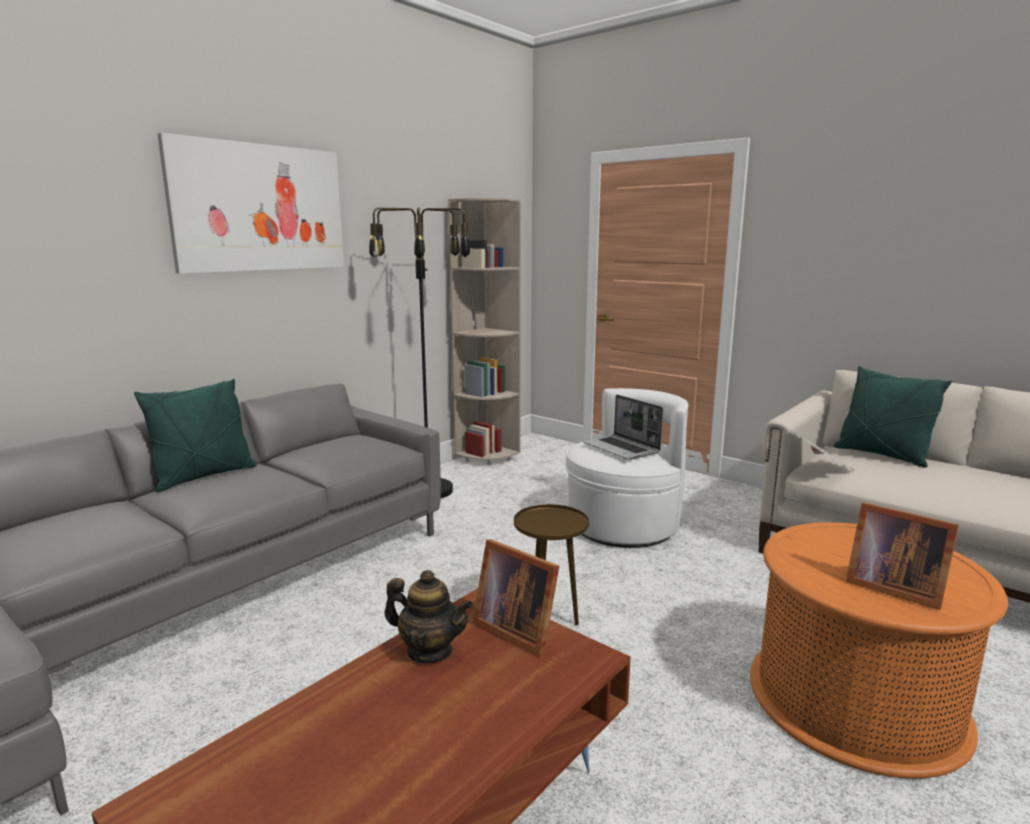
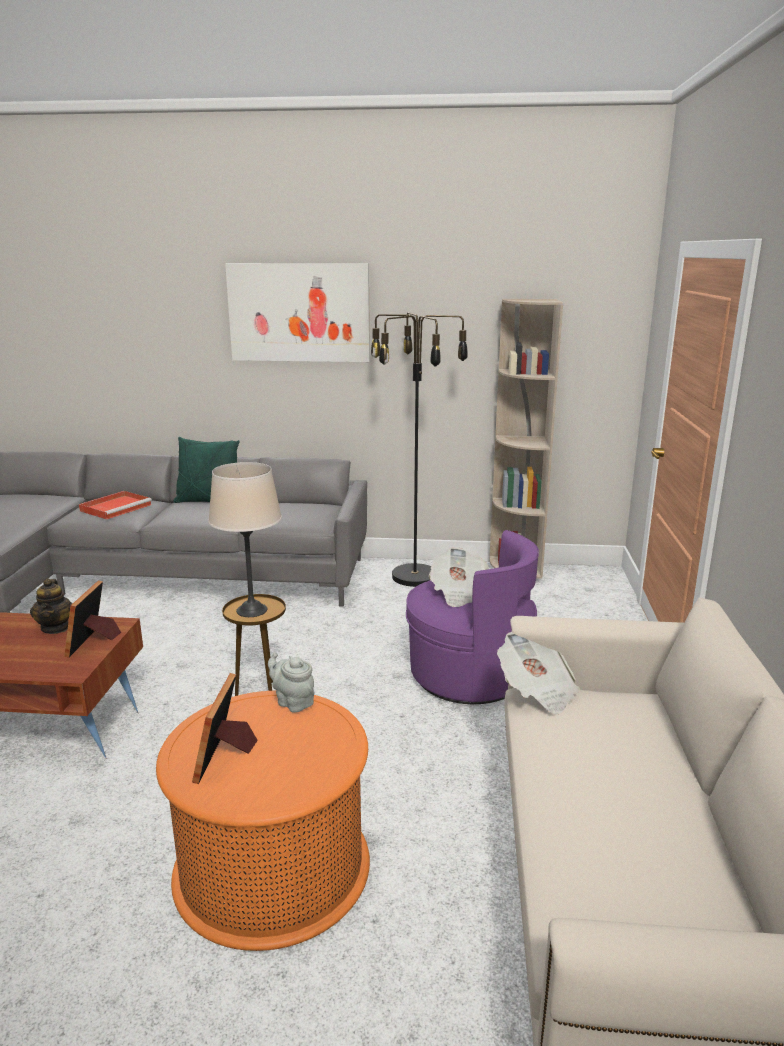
camera: 55 degrees right, 5 degrees up
white armchair [565,388,689,548] -> purple armchair [406,530,539,704]
laptop [583,395,663,460] -> newspaper [429,547,489,607]
green pillow [834,366,952,468] -> none
none -> red tray [79,491,152,519]
none -> beige table lamp [208,462,282,617]
none -> grey teapot [268,652,315,713]

